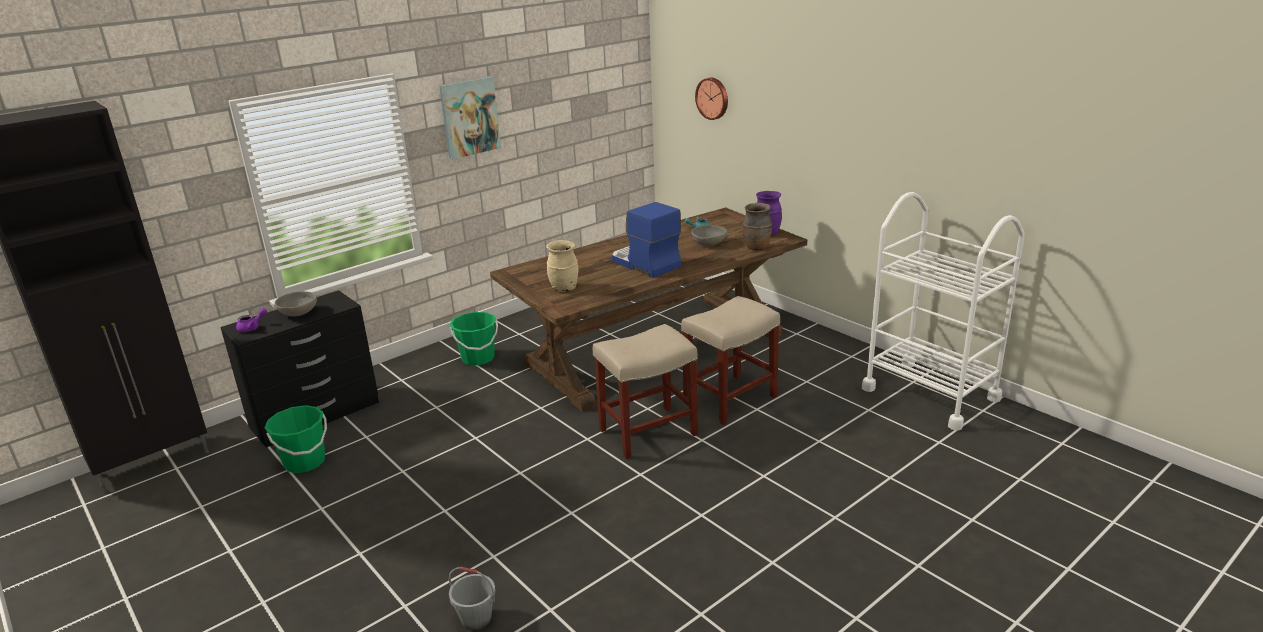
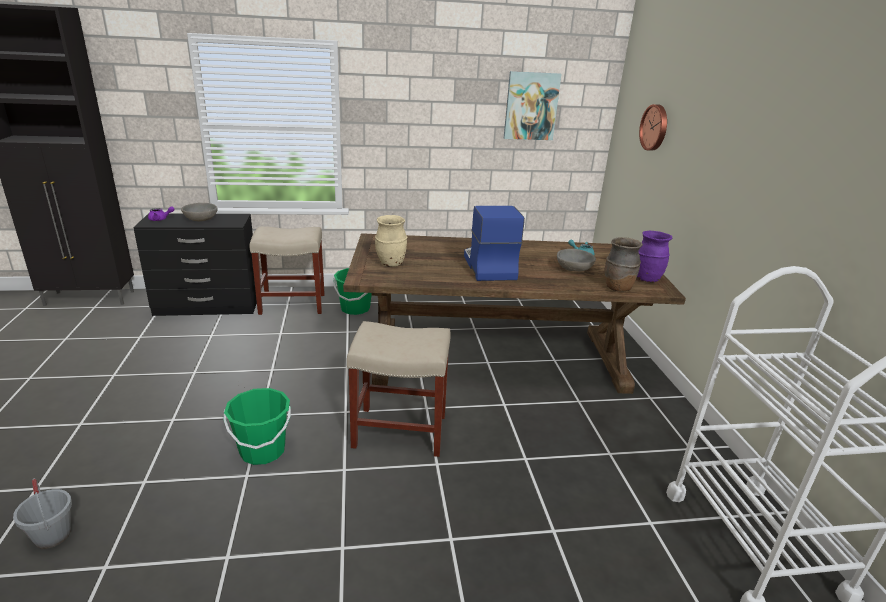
camera: 30 degrees right, 0 degrees up
green bucket [265,405,327,473] -> green bucket moved to [223,388,291,465]
picture [439,76,501,160] -> picture moved to [504,71,562,140]
beige stool [681,296,780,425] -> beige stool moved to [250,226,325,315]

